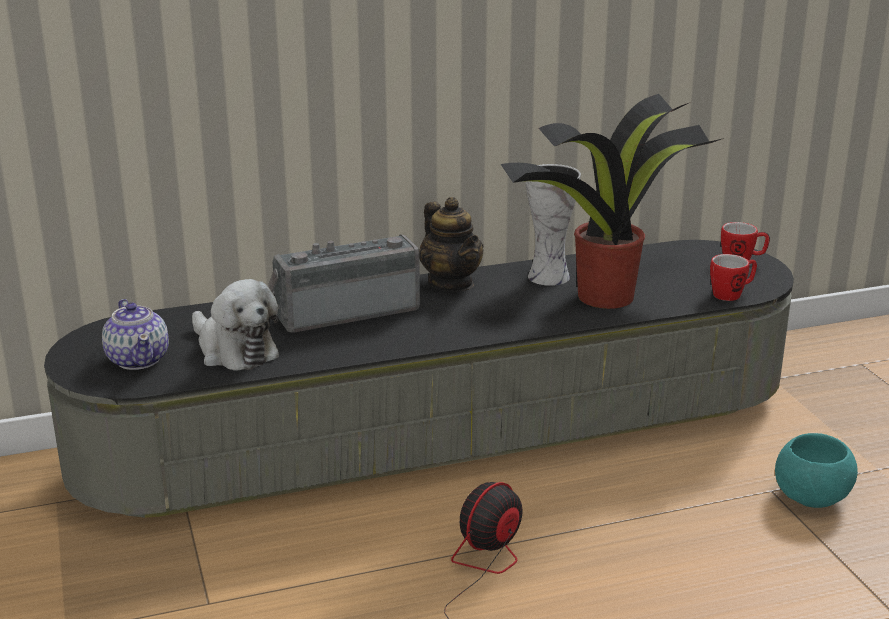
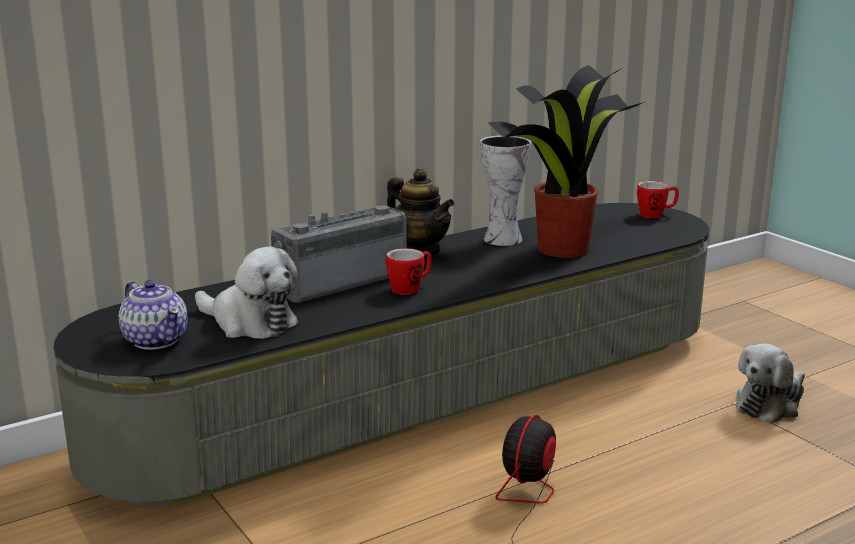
camera: 15 degrees left, 5 degrees down
mug [710,254,757,301] -> mug moved to [386,248,432,295]
turquoise bowl [775,433,858,508] -> plush toy [736,343,805,424]

